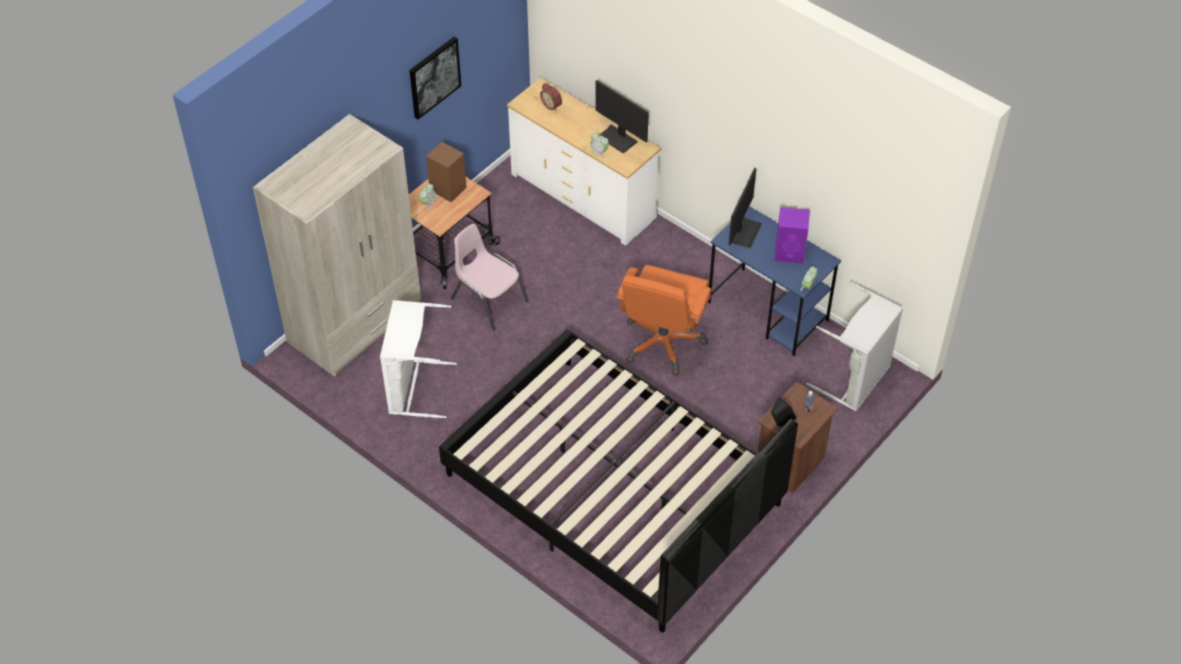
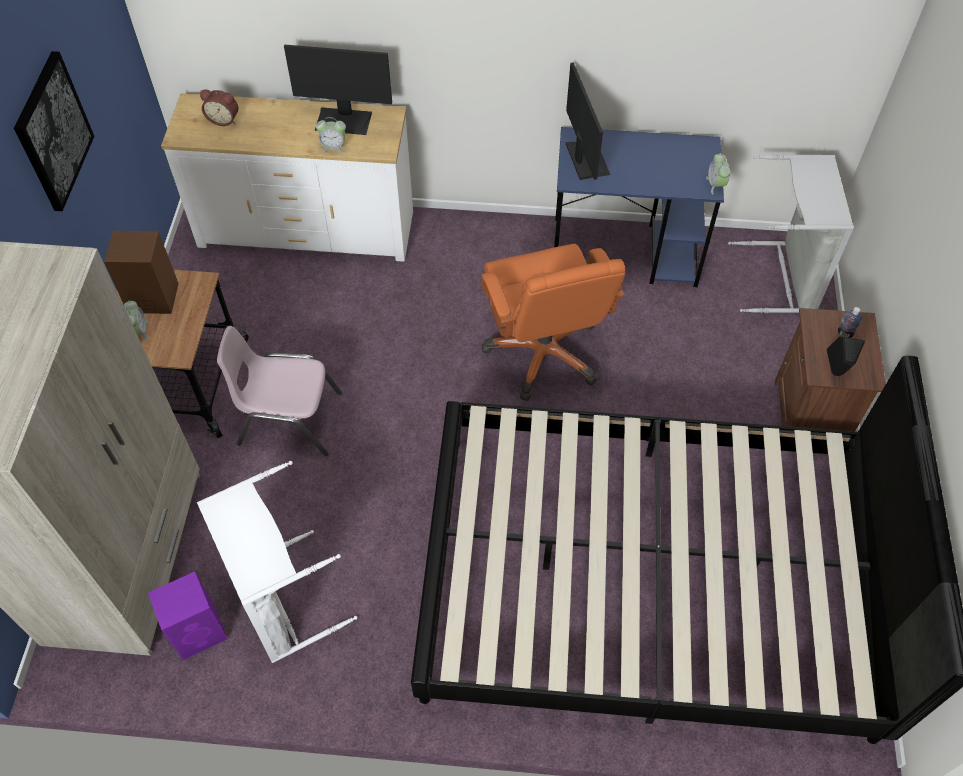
camera: 35 degrees left, 5 degrees up
purple speaker [775,207,810,264] -> purple speaker moved to [148,572,228,660]

